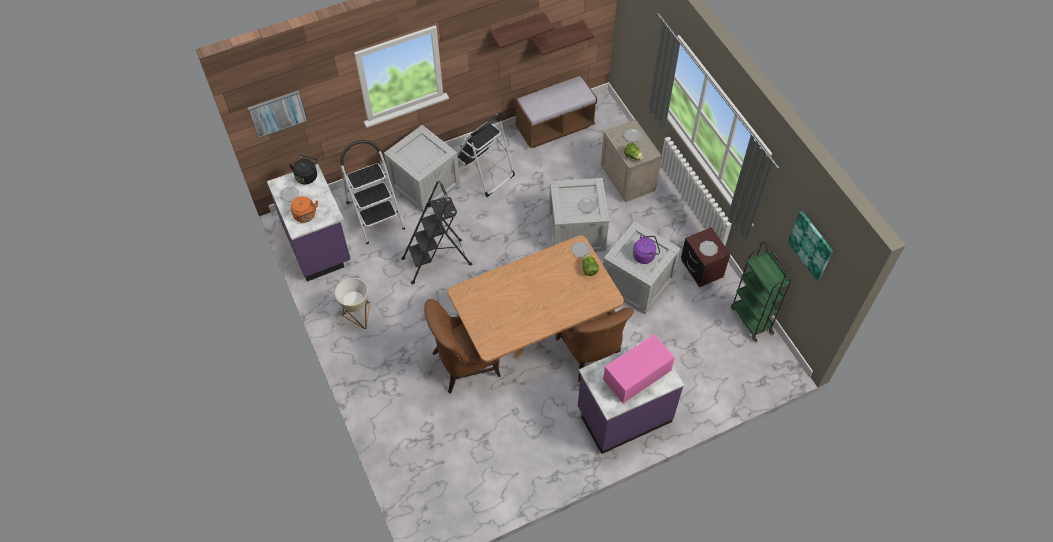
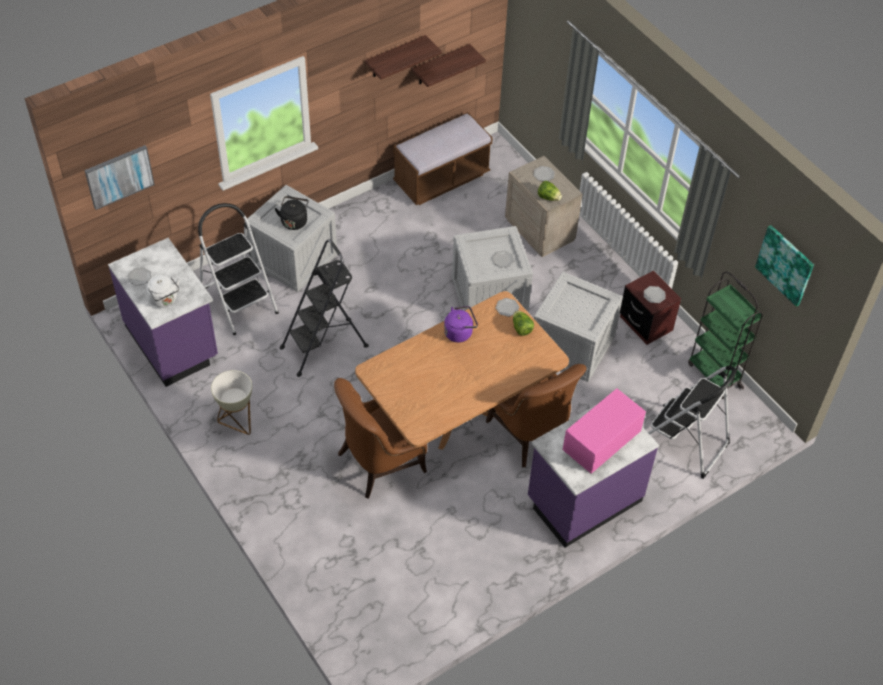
camera: 10 degrees left, 5 degrees down
black kettle [289,155,318,184] -> black kettle moved to [275,196,309,230]
orange kettle [291,196,318,223] -> white kettle [146,275,179,308]
step ladder [457,112,515,197] -> step ladder moved to [648,366,736,479]
purple kettle [633,235,660,264] -> purple kettle moved to [444,306,478,342]

